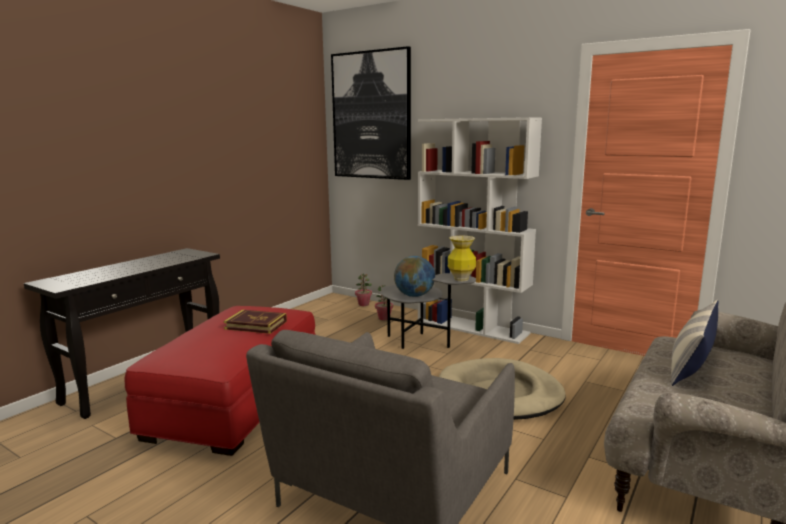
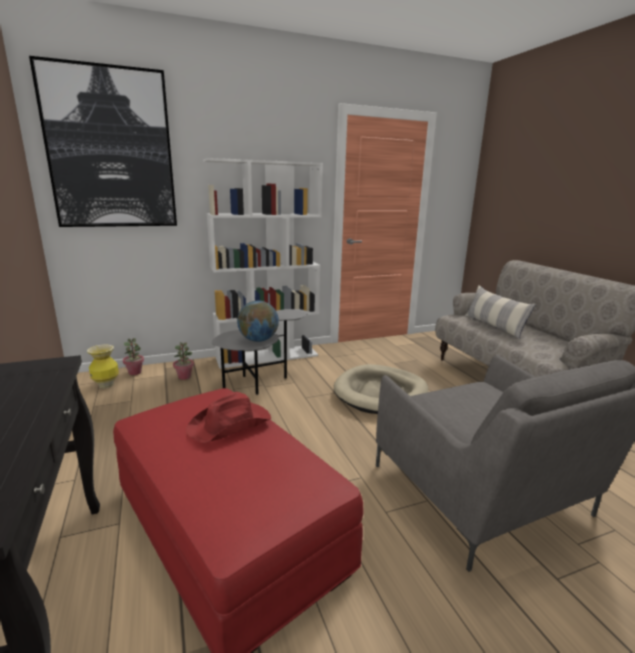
camera: 55 degrees left, 5 degrees up
book [224,310,287,334] -> red hat [186,392,271,443]
vase [448,236,476,281] -> vase moved to [87,345,119,388]

